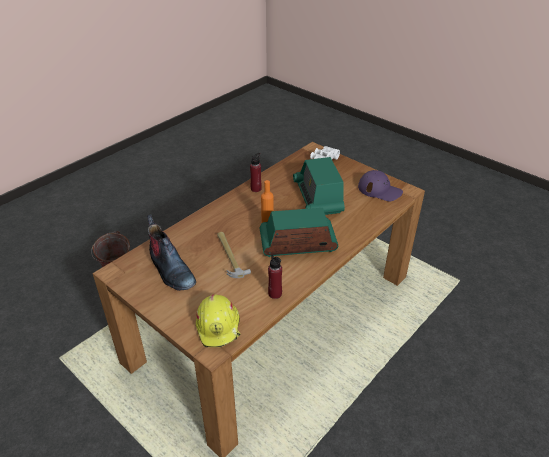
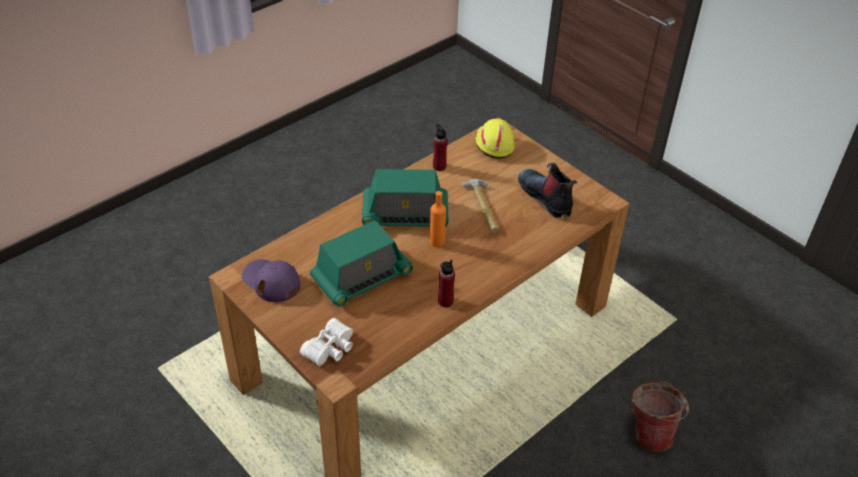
camera: 175 degrees left, 5 degrees up
radio [293,157,345,215] -> radio turned 60 degrees clockwise [310,220,413,307]

